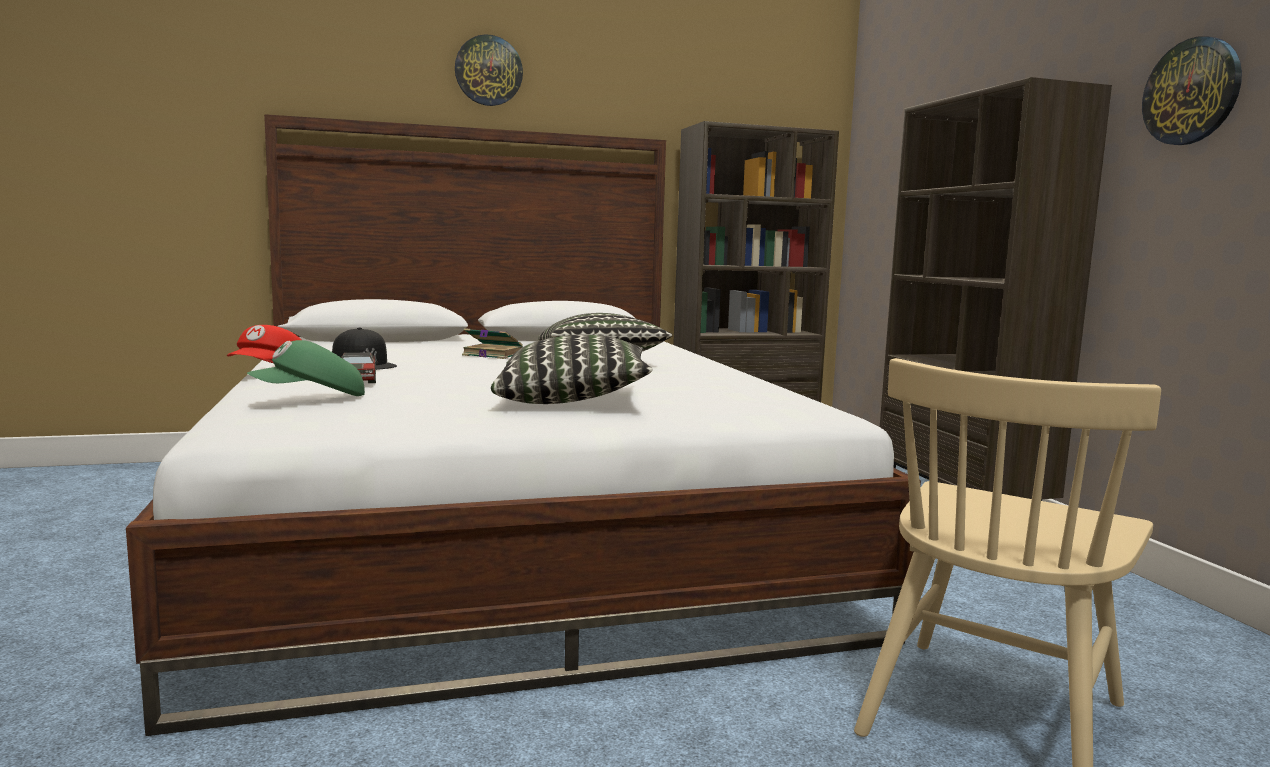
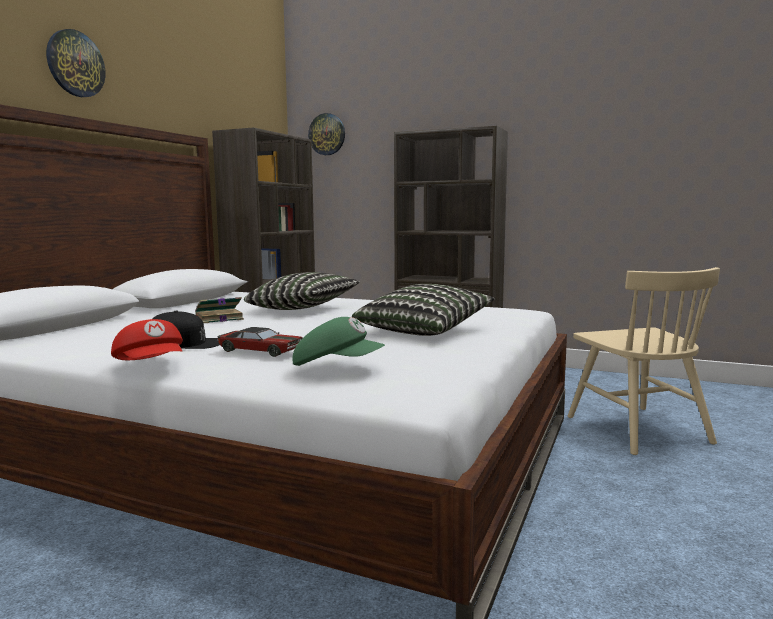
camera: 50 degrees left, 0 degrees up
green cap [247,340,365,396] -> green cap turned 75 degrees counterclockwise [293,317,385,366]
wall clock [1142,36,1242,145] -> wall clock moved to [308,113,345,155]

